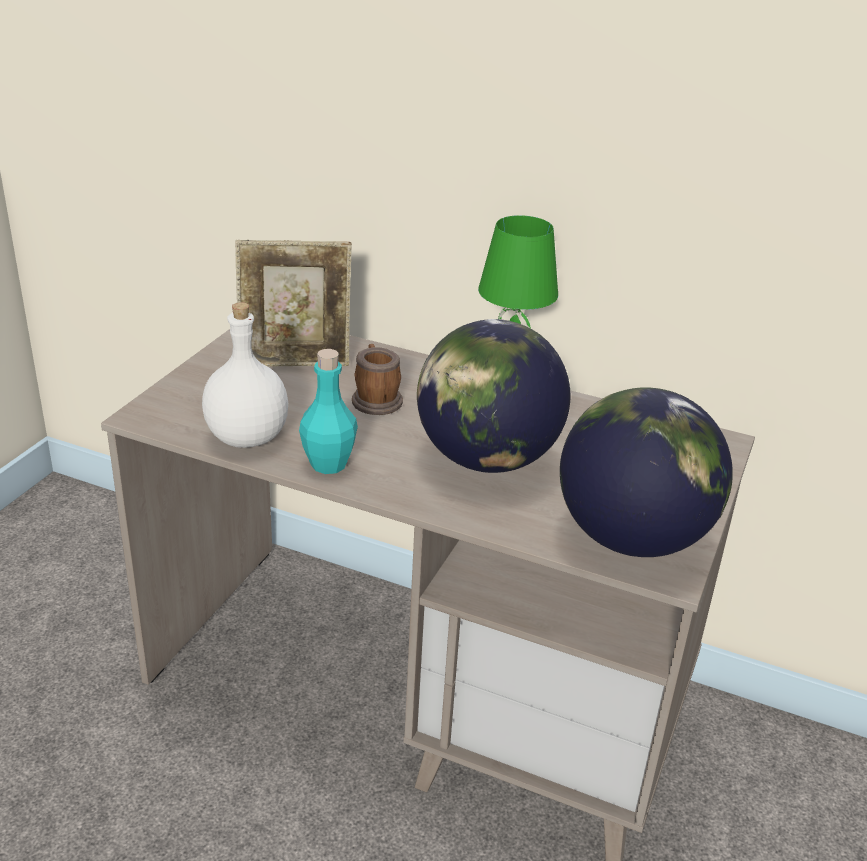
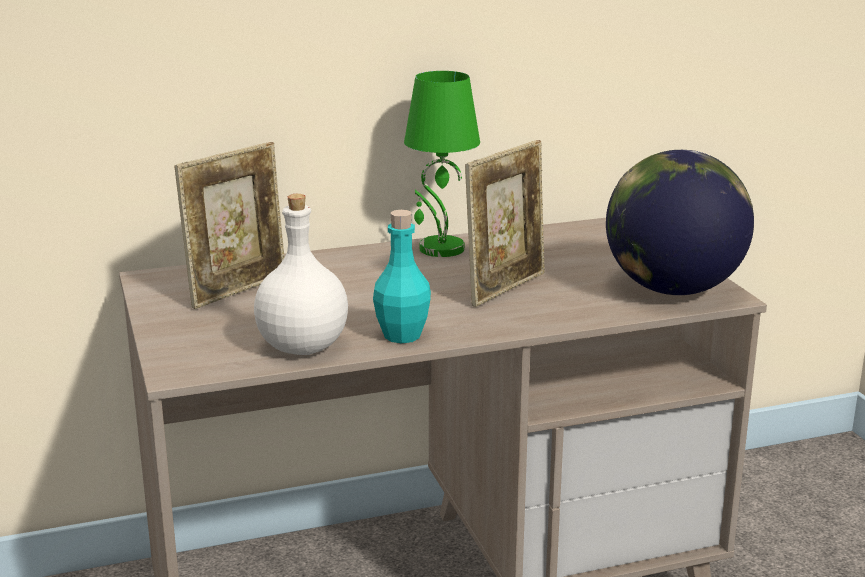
camera: 40 degrees left, 10 degrees down
mug [352,344,403,415] -> none
globe [417,319,570,473] -> picture frame [465,140,545,307]

